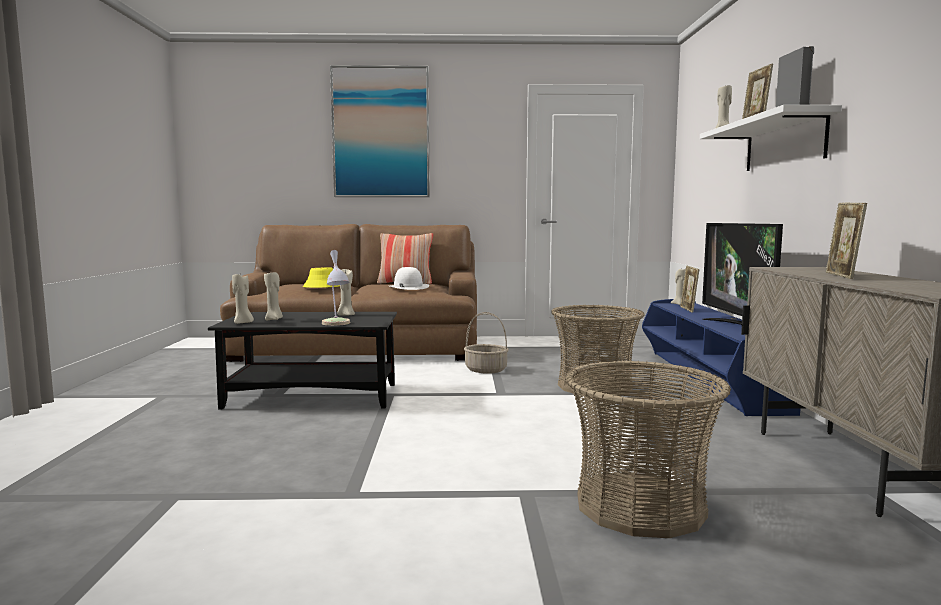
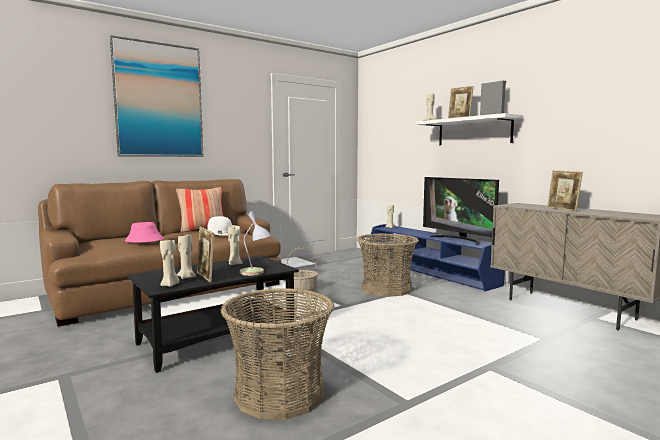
camera: 35 degrees left, 0 degrees up
yellow hat [303,268,340,288] -> pink hat [125,222,164,242]
basket [566,360,731,538] -> basket moved to [221,288,334,419]
picture frame [680,265,699,313] -> picture frame moved to [197,226,214,282]

